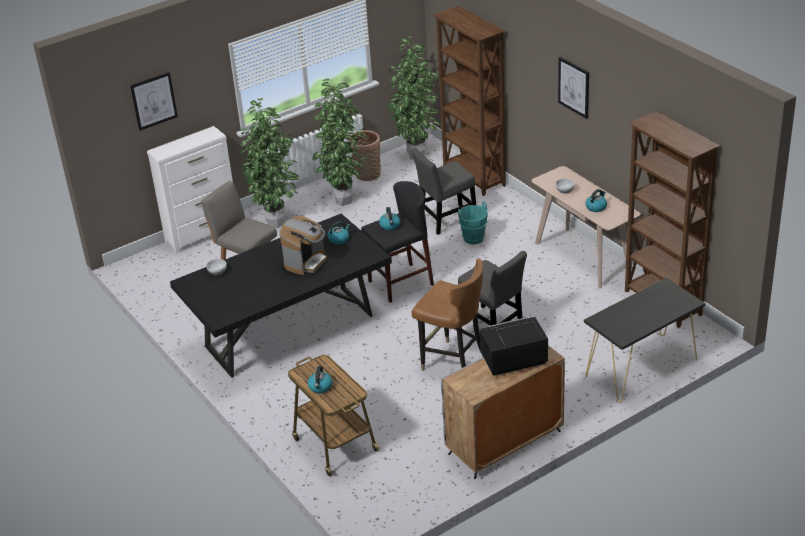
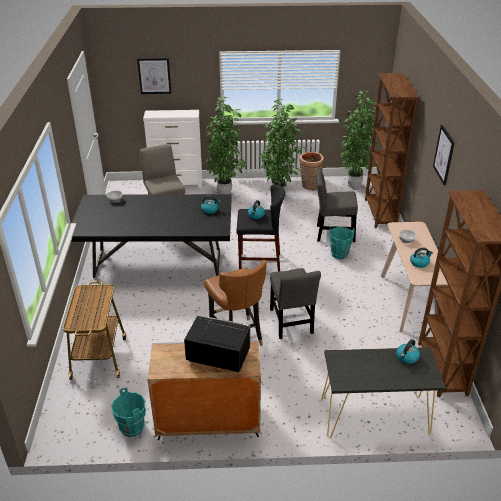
camera: 30 degrees right, 0 degrees up
coffee machine [280,216,327,275] -> none
kettle [308,366,333,393] -> kettle moved to [396,339,420,364]
none -> turquoise bucket [111,387,146,437]

